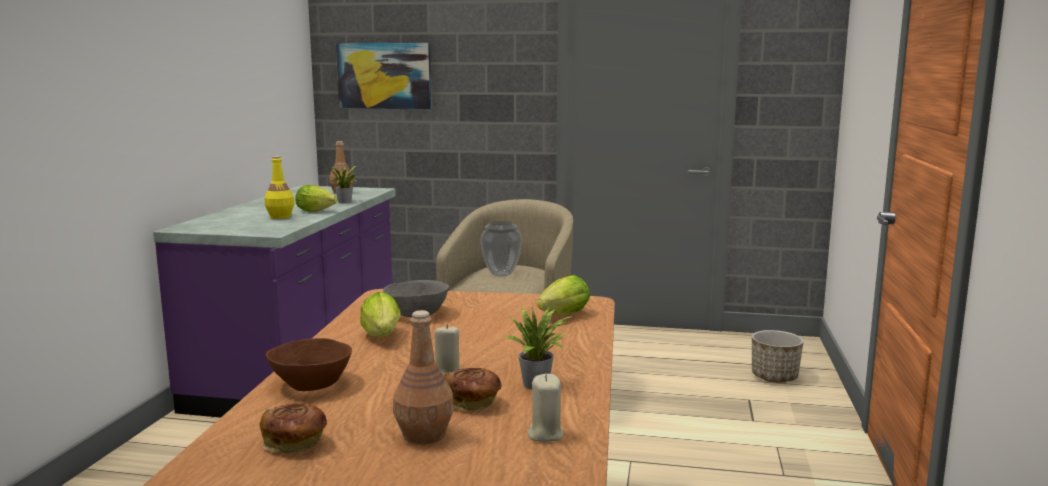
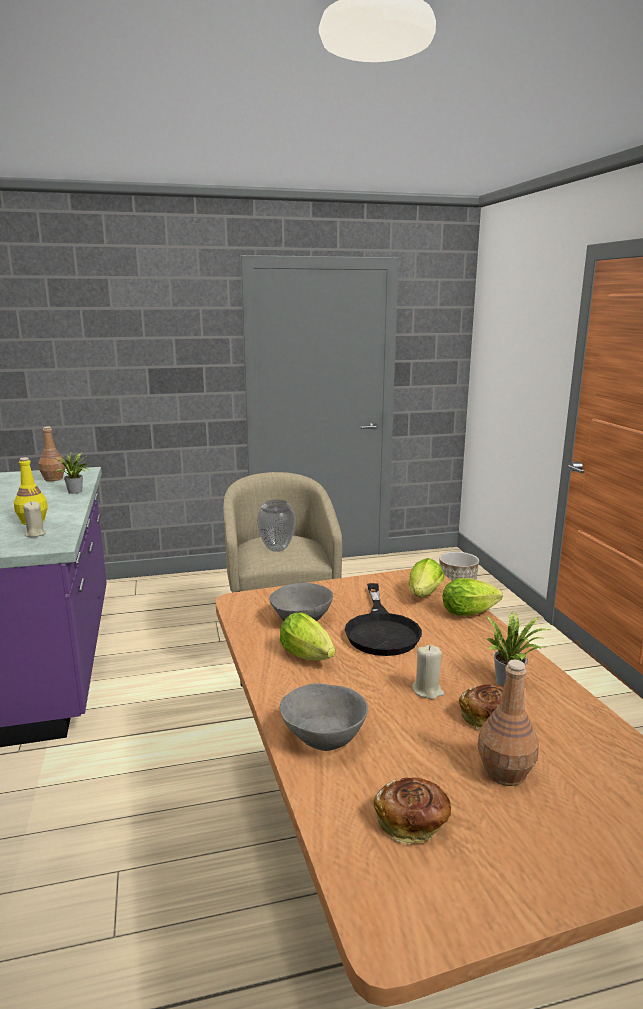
camera: 25 degrees left, 5 degrees up
brown bowl [266,338,352,391] -> grey bowl [280,684,368,751]
lettuce [296,185,337,212] -> lettuce moved to [443,578,503,616]
picture [336,43,432,109] -> none
beige candle [528,374,563,443] -> beige candle moved to [23,501,46,537]
none -> black frying pan [345,583,422,656]

